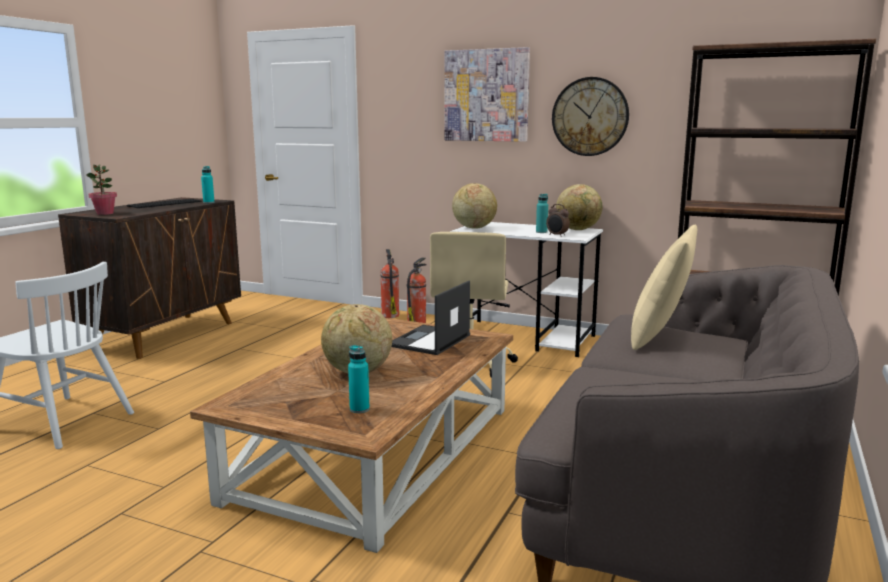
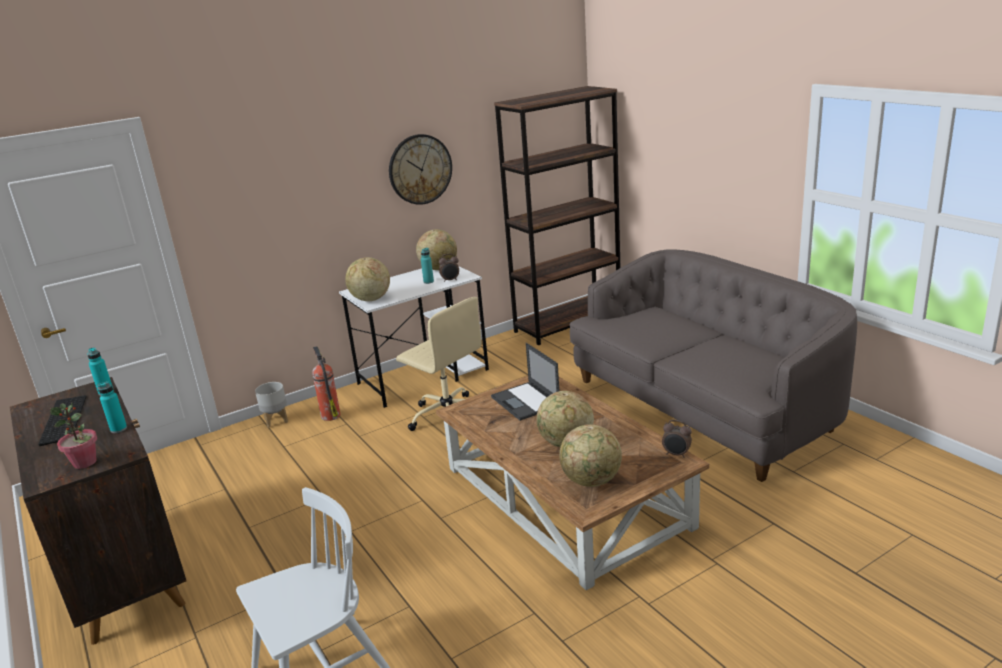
camera: 55 degrees left, 10 degrees up
turquoise bottle [348,345,370,413] -> turquoise bottle moved to [97,381,127,433]
fire extinguisher [380,249,399,318] -> grey planter [255,382,288,428]
picture [444,47,530,142] -> none
beige pillow [631,225,697,350] -> none
none -> globe [559,424,622,487]
none -> alarm clock [662,420,692,458]

